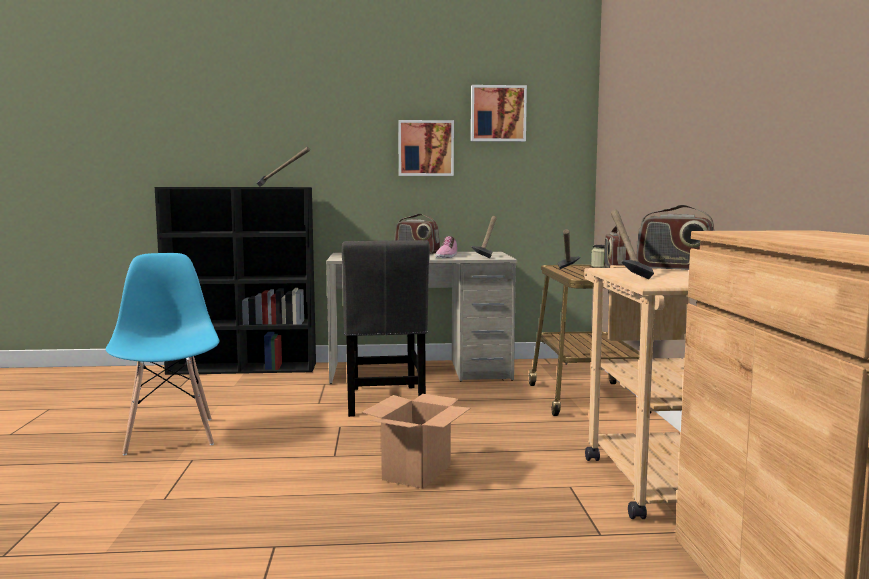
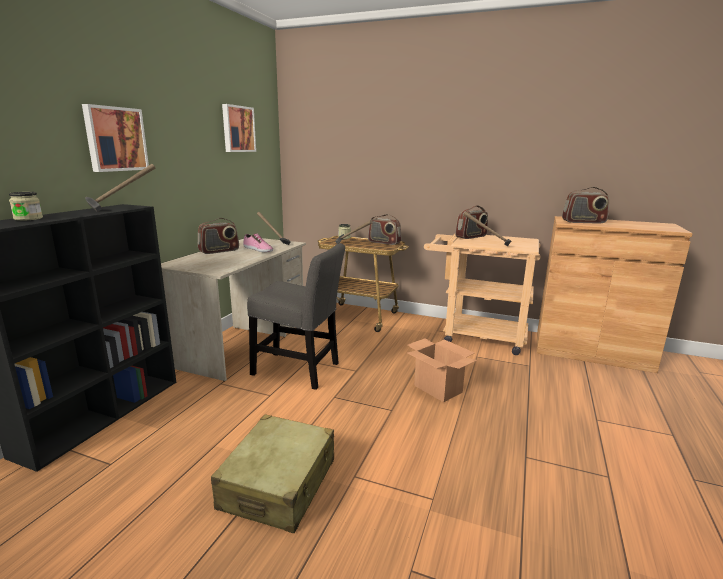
camera: 65 degrees left, 10 degrees up
blue chair [106,253,219,456] -> beige suitcase [211,414,334,533]
picture [398,120,454,176] -> picture moved to [82,104,149,172]
none -> jar [9,192,43,221]
none -> radio [562,187,609,224]

